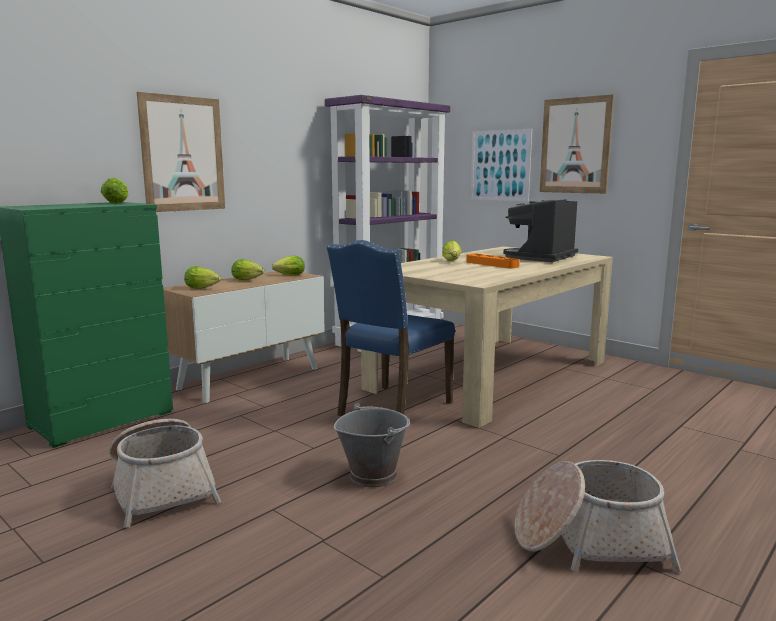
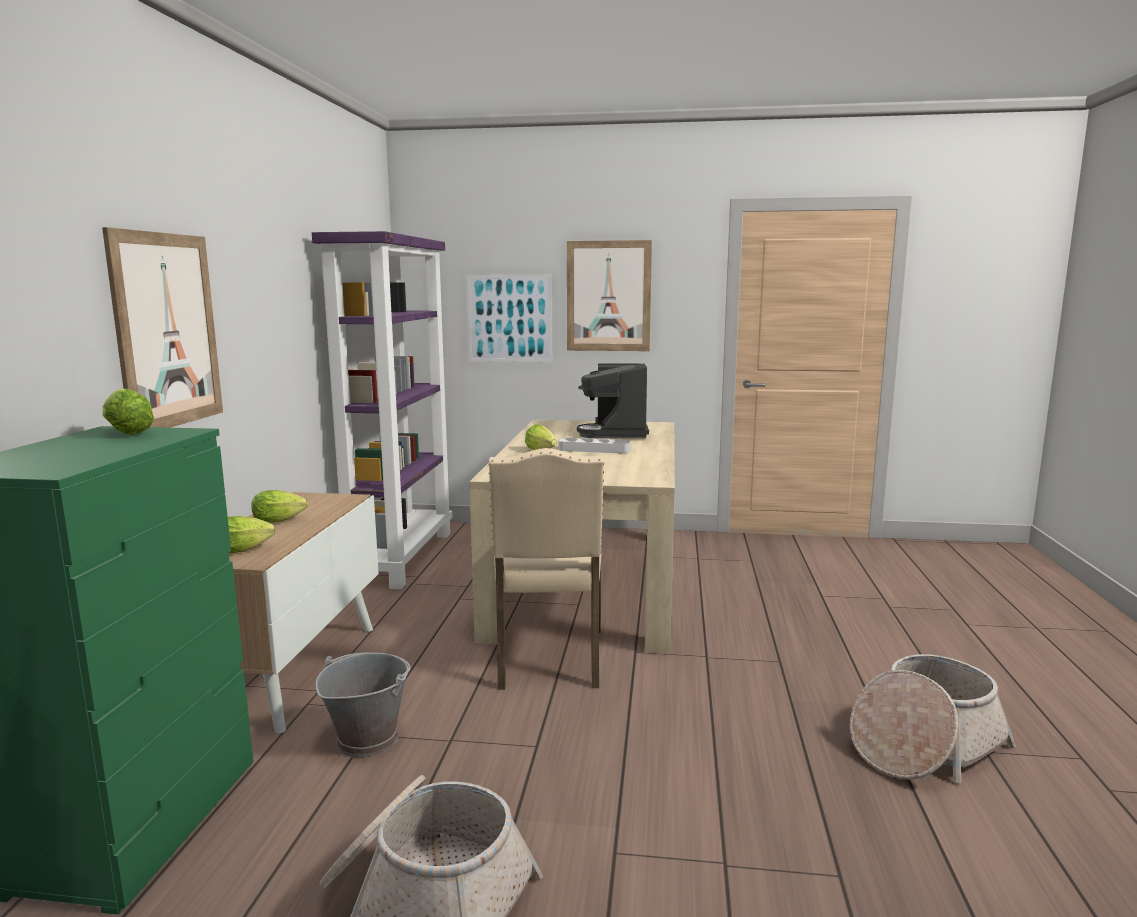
camera: 35 degrees left, 0 degrees up
lettuce [272,256,305,276] -> none
blue chair [327,240,455,416] -> beige chair [488,448,604,690]
grey bucket [334,403,410,487] -> grey bucket moved to [315,653,410,758]
orange tray [466,254,520,268] -> grey tray [559,438,631,454]

